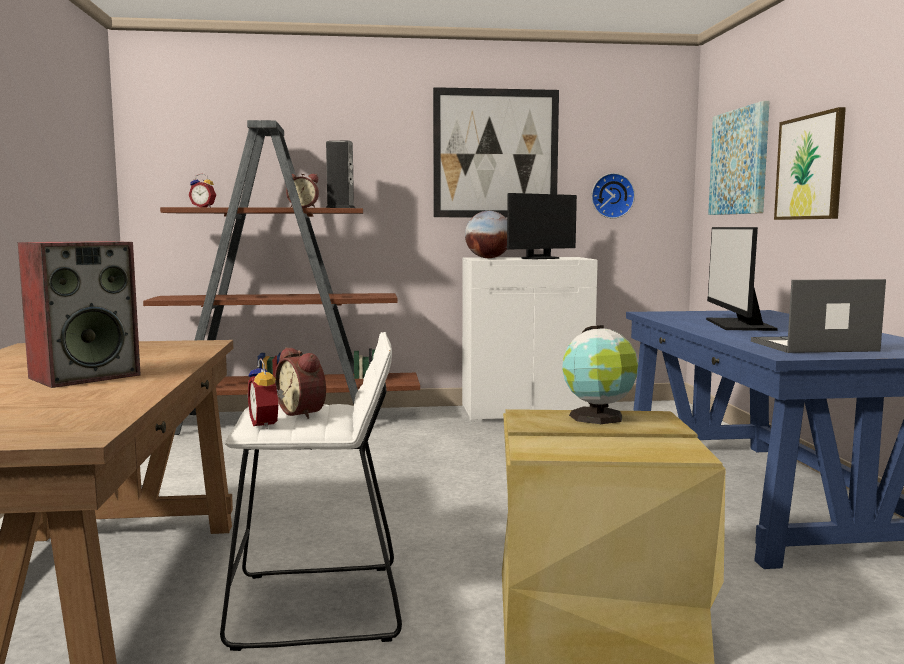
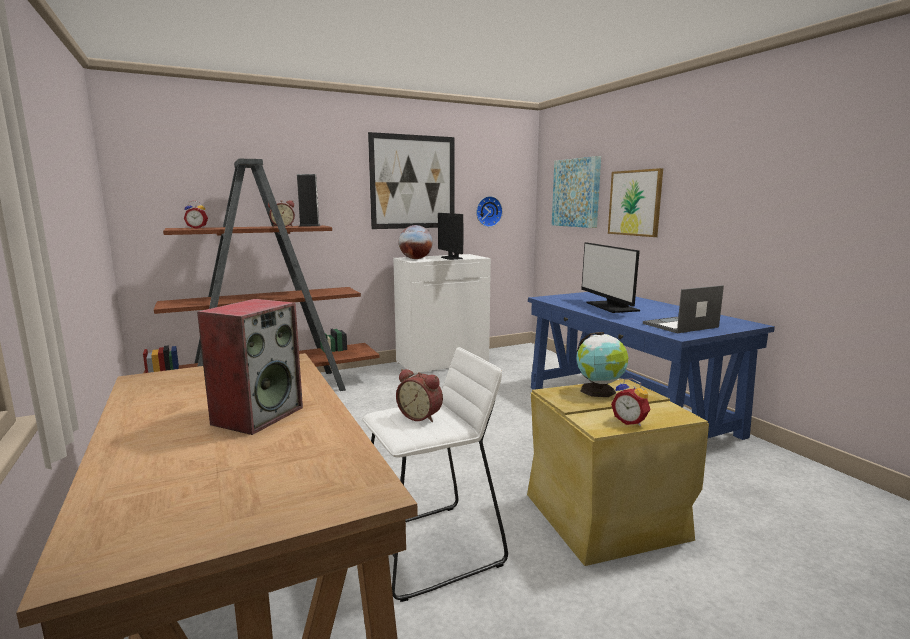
camera: 20 degrees left, 5 degrees up
alarm clock [248,358,284,429] -> alarm clock moved to [611,378,650,426]
monitor [507,193,577,259] -> monitor turned 120 degrees clockwise [438,213,464,260]

